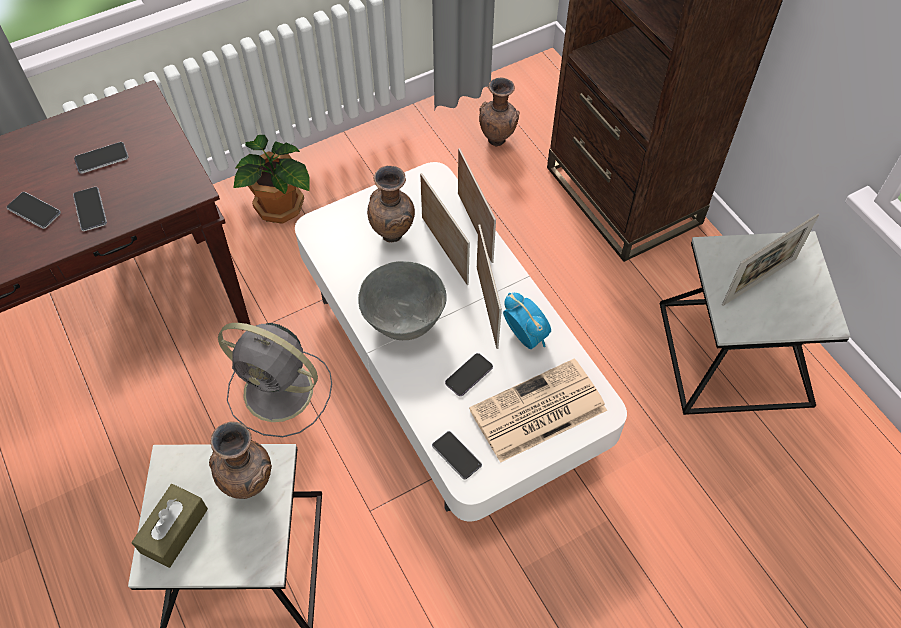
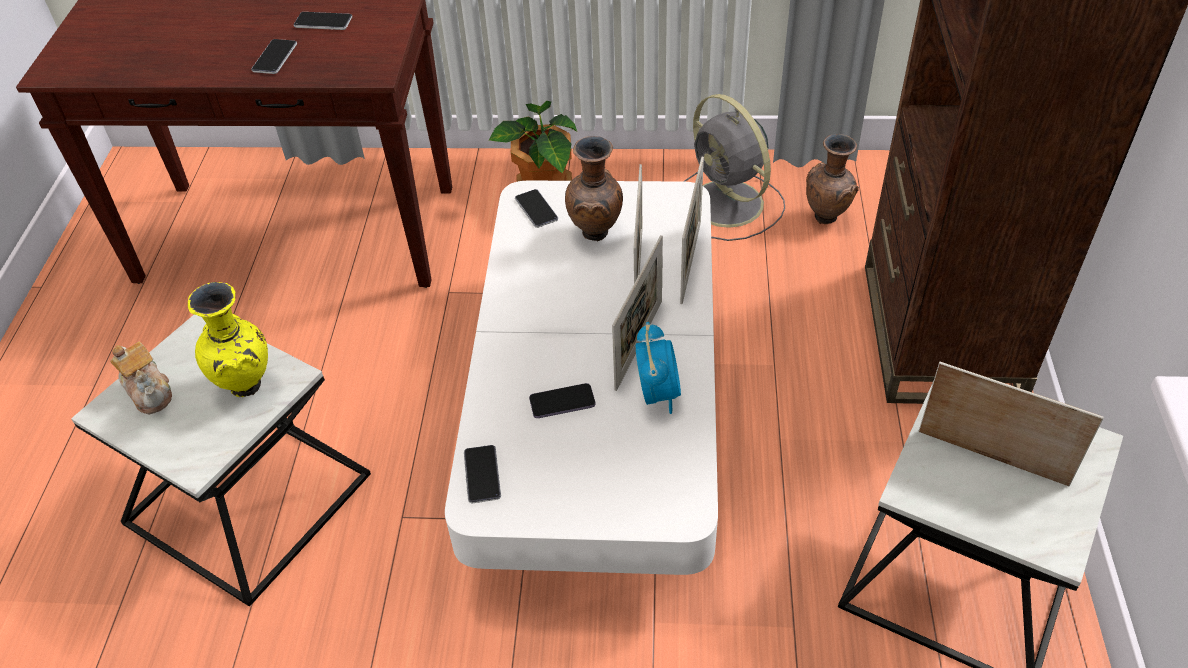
camera: 35 degrees right, 10 degrees down
phone [7,192,61,229] -> phone moved to [515,189,558,228]
brown tissue box [132,484,208,568] -> teapot [110,342,172,414]
brown vase [209,422,272,499] -> yellow vase [188,282,268,398]
grey fan [218,323,332,437] -> grey fan moved to [684,94,785,241]
grey bowl [358,261,447,340] -> none
newspaper [469,358,607,463] -> none
picture frame [722,213,819,306] -> picture frame turned 150 degrees counterclockwise [919,362,1104,486]

